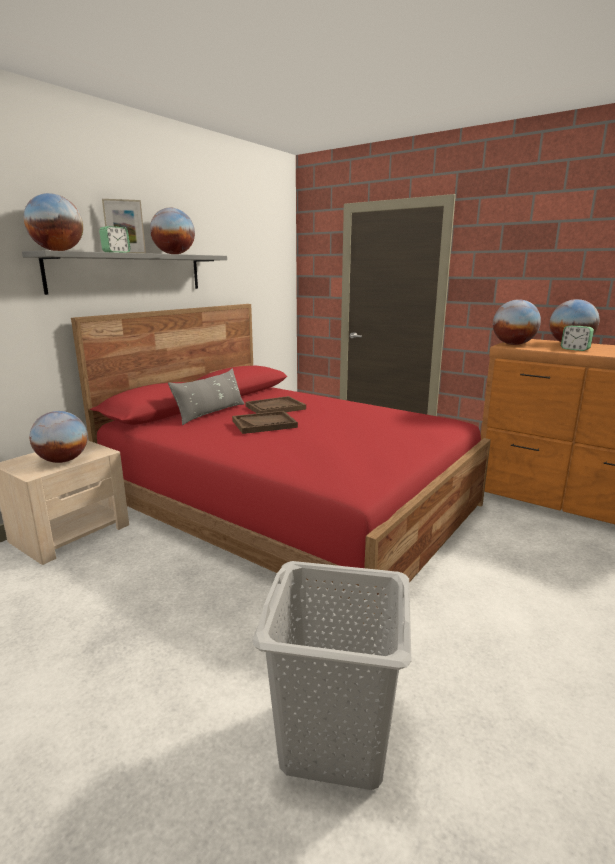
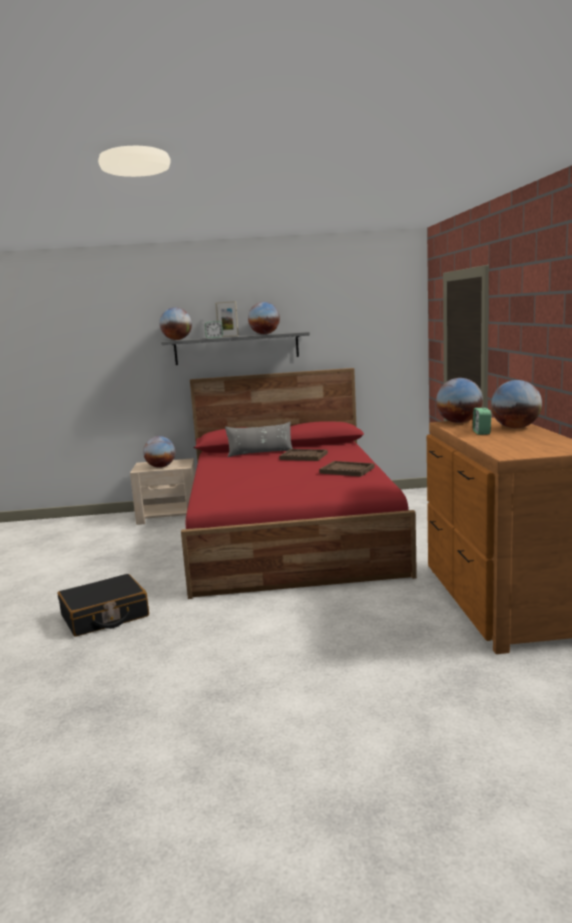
camera: 50 degrees right, 5 degrees down
brown tray [232,411,298,434] -> brown tray moved to [319,461,375,477]
grey laundry basket [252,561,411,790] -> black suitcase [58,574,149,637]

